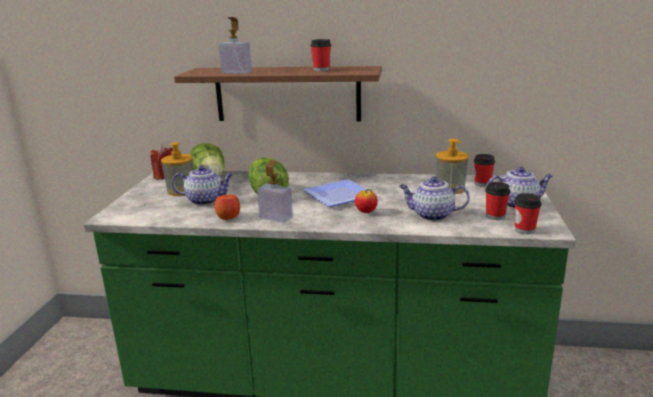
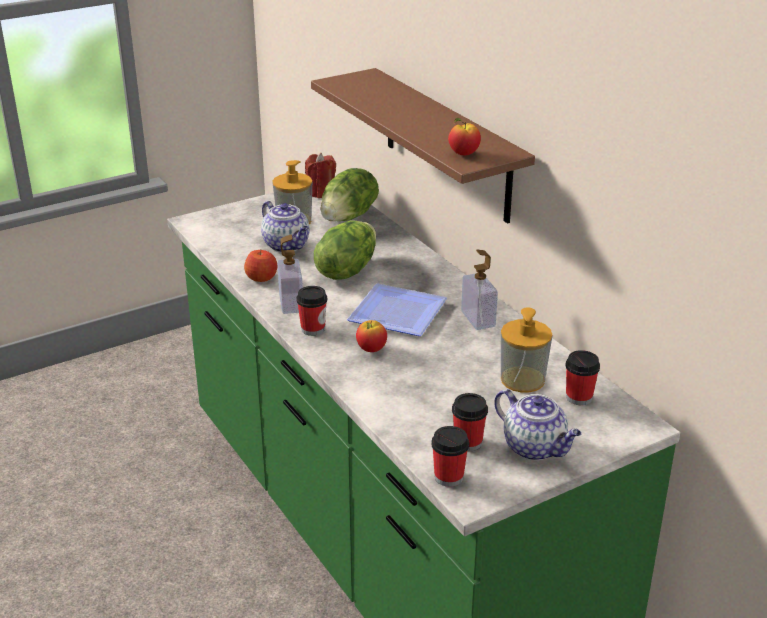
camera: 50 degrees right, 10 degrees up
soap dispenser [219,17,252,74] -> soap dispenser moved to [461,249,498,330]
cup [310,39,331,71] -> cup moved to [296,286,327,336]
teapot [399,177,470,221] -> none
none -> apple [448,118,481,155]

